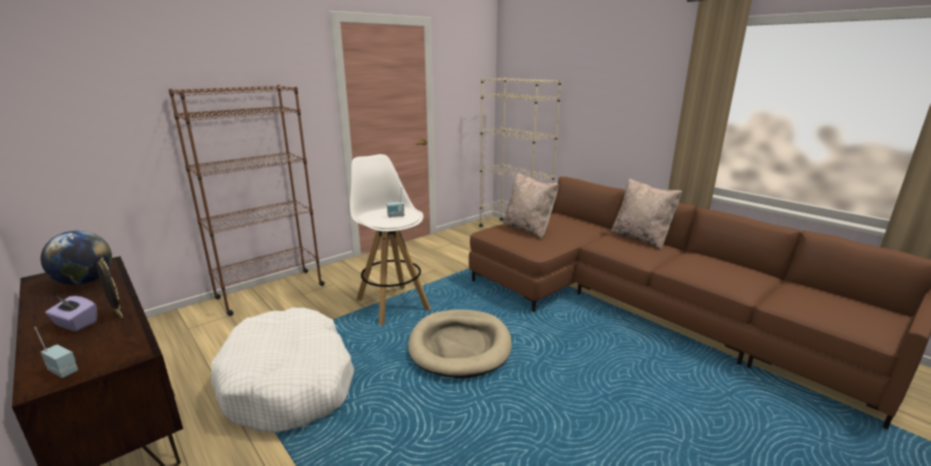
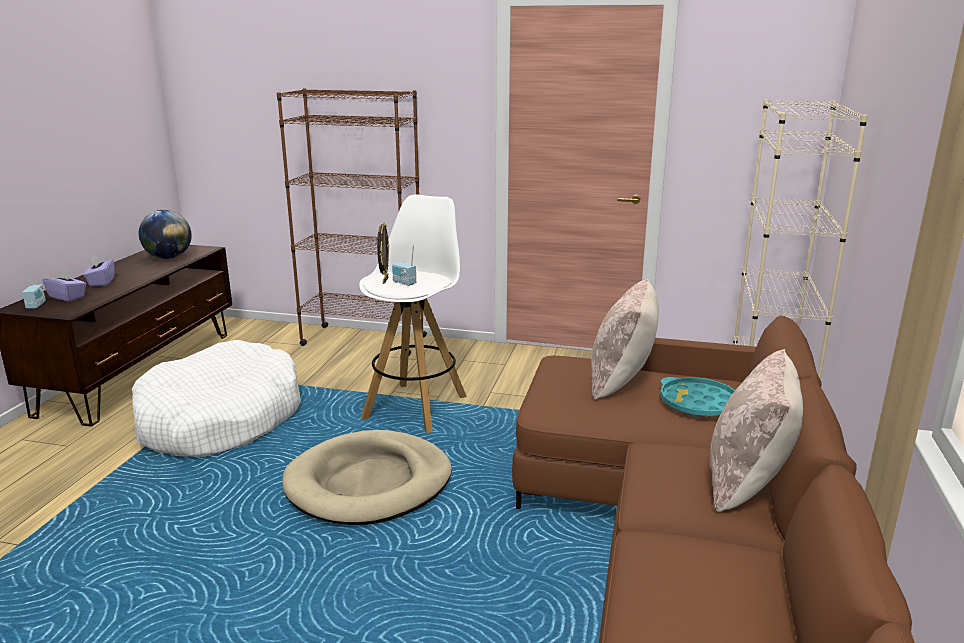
camera: 55 degrees right, 0 degrees up
picture frame [97,258,123,318] -> picture frame moved to [377,222,389,284]
none -> purple tissue box [42,268,86,302]
none -> turquoise tray [660,377,735,417]

